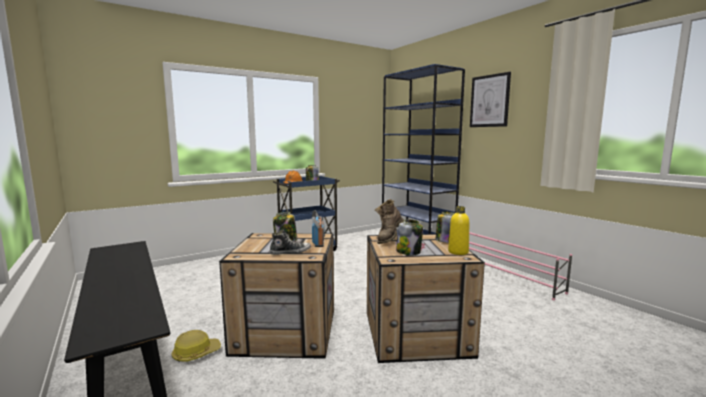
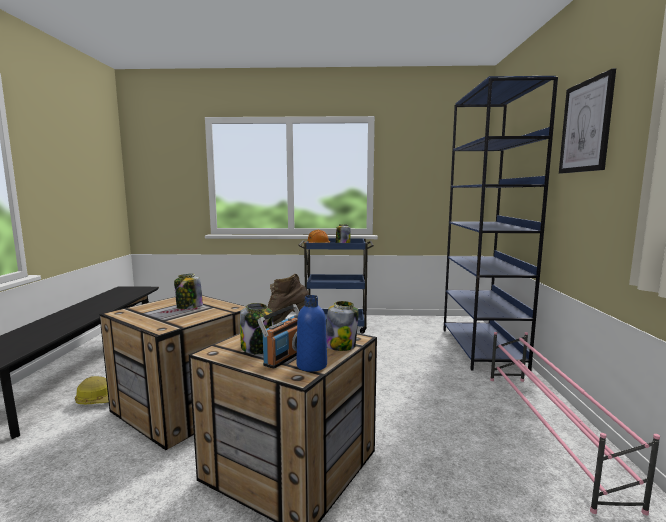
camera: 35 degrees right, 0 degrees up
shoe [270,229,311,255] -> none
radio [312,210,325,247] -> radio moved to [257,304,299,369]
yellow bottle [448,206,469,255] -> blue bottle [297,295,327,372]

